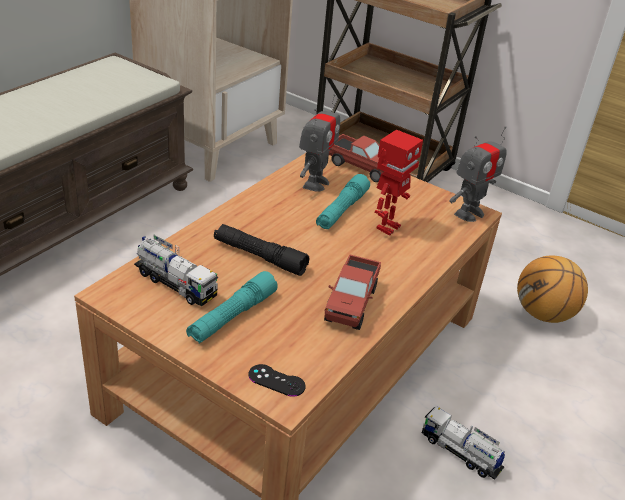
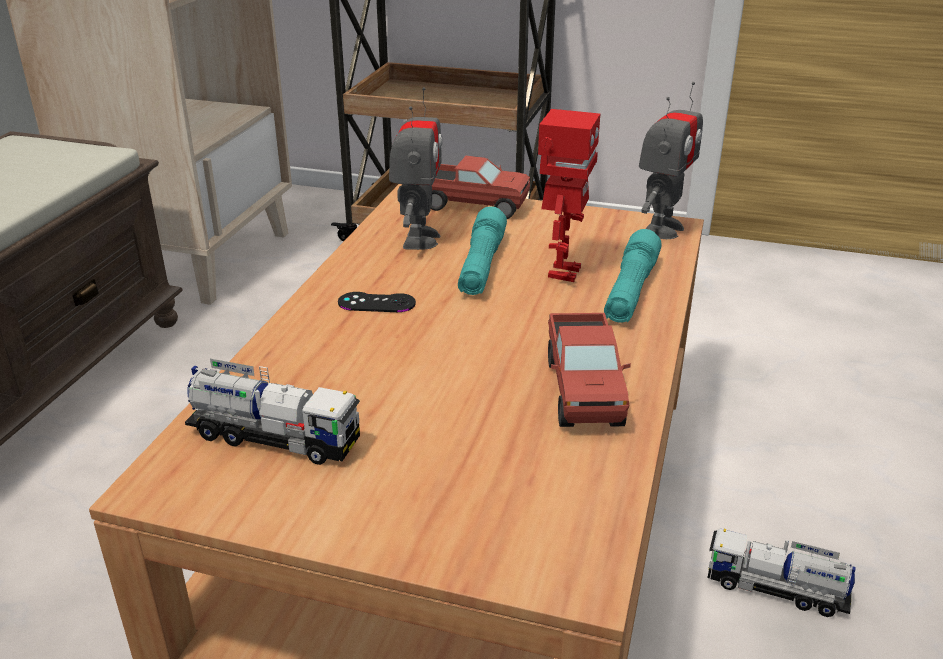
camera: 15 degrees left, 5 degrees down
turquoise flashlight [186,271,278,344] -> turquoise flashlight moved to [604,229,661,323]
black flashlight [214,224,309,276] -> none
black game controller [248,364,306,397] -> black game controller moved to [338,292,416,312]
basketball [517,255,588,323] -> none

